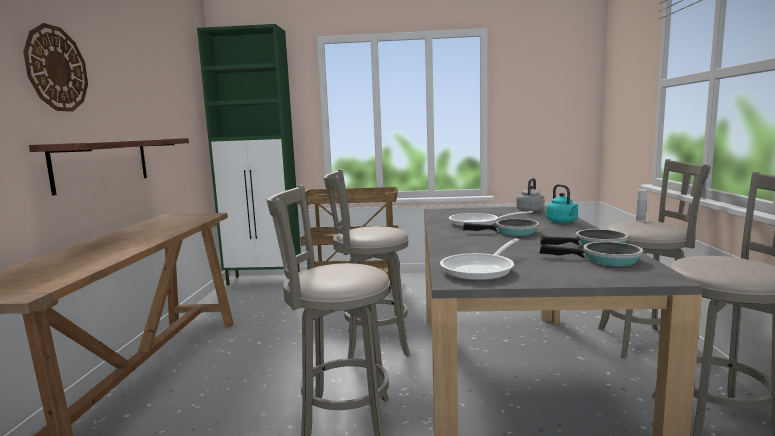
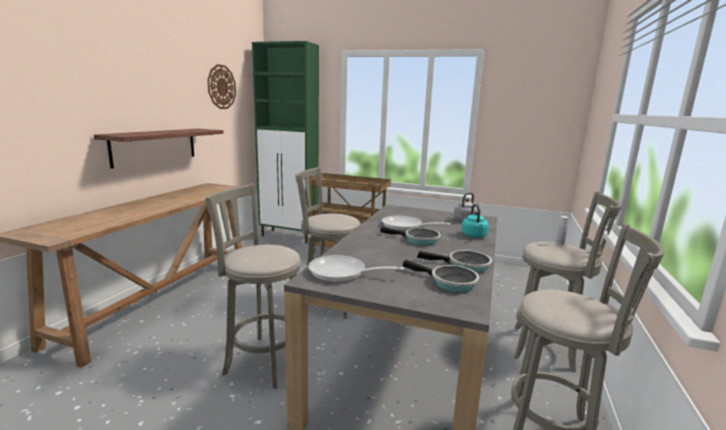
camera: 15 degrees right, 5 degrees up
wall clock [23,23,88,112] -> wall clock moved to [207,64,236,109]
frying pan [440,238,519,281] -> frying pan turned 45 degrees clockwise [308,255,404,282]

